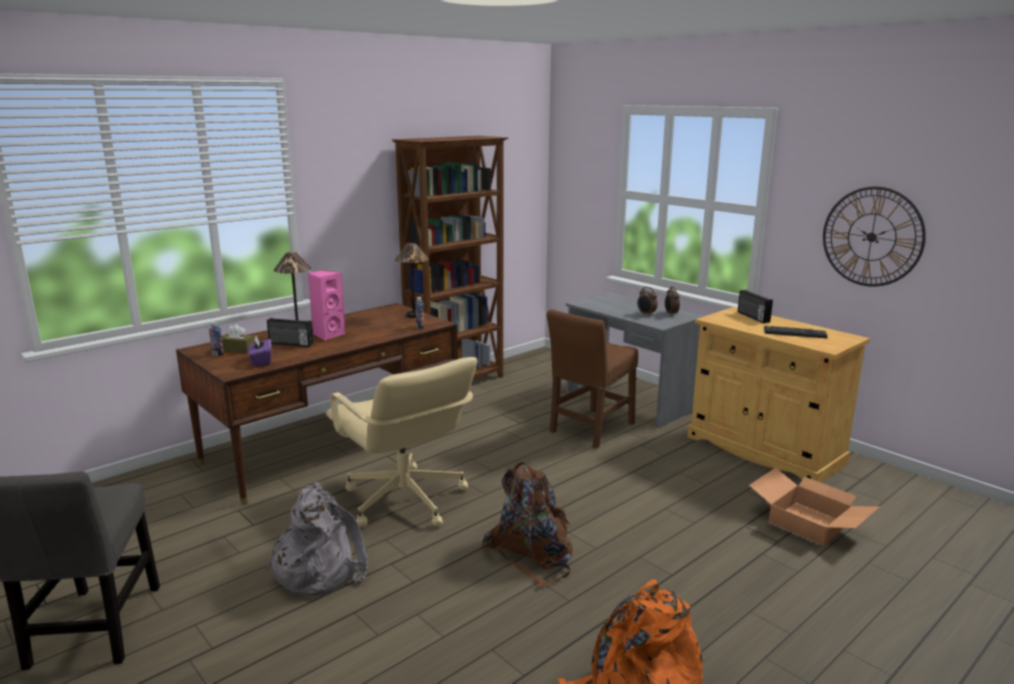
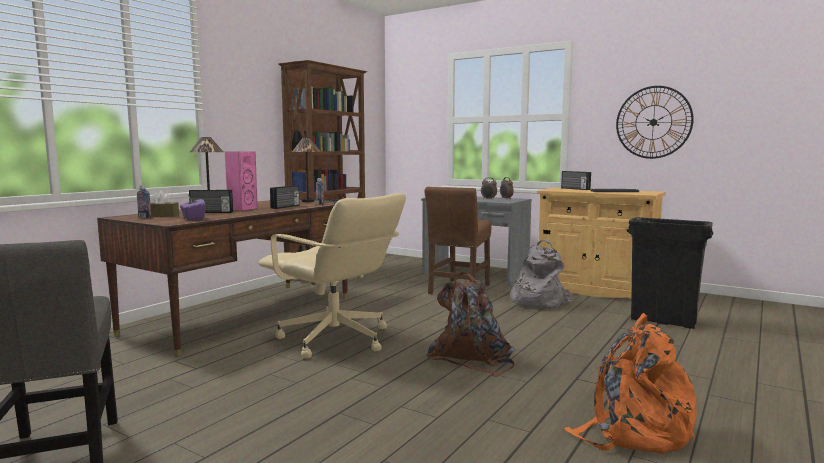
camera: 15 degrees left, 10 degrees down
grey backpack [265,482,368,596] -> grey backpack moved to [510,239,572,309]
cardboard box [749,468,879,546] -> black trash can [627,217,713,329]
none -> radio [270,185,299,209]

